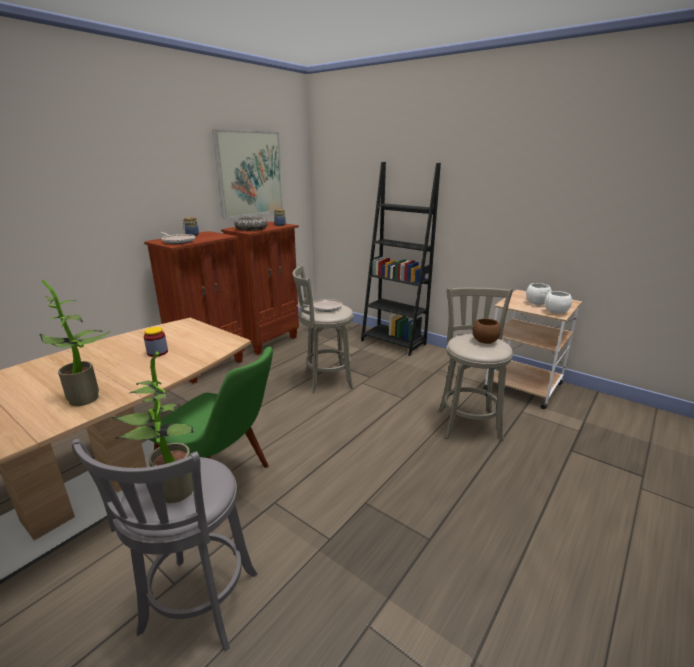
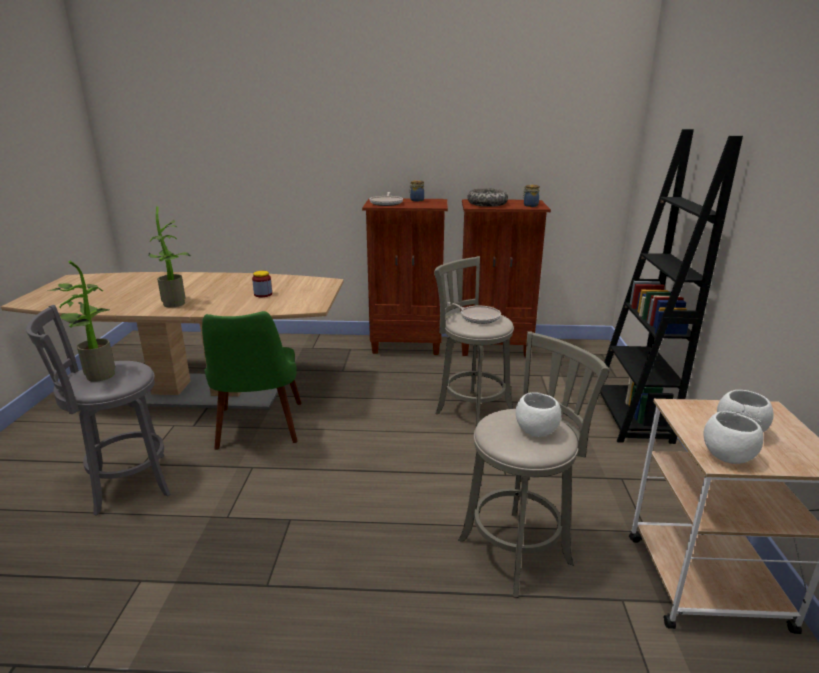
camera: 55 degrees right, 0 degrees up
picture [212,129,283,219] -> none
brown bowl [472,318,501,344] -> white bowl [516,392,561,437]

